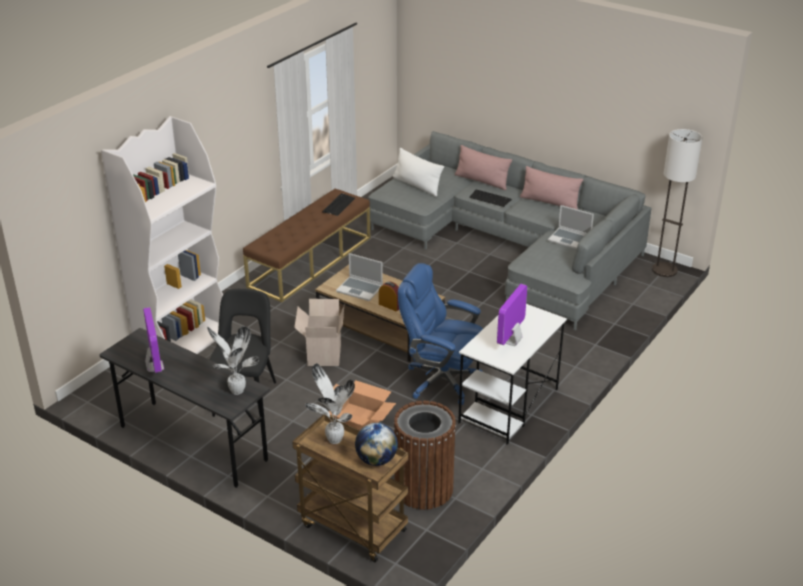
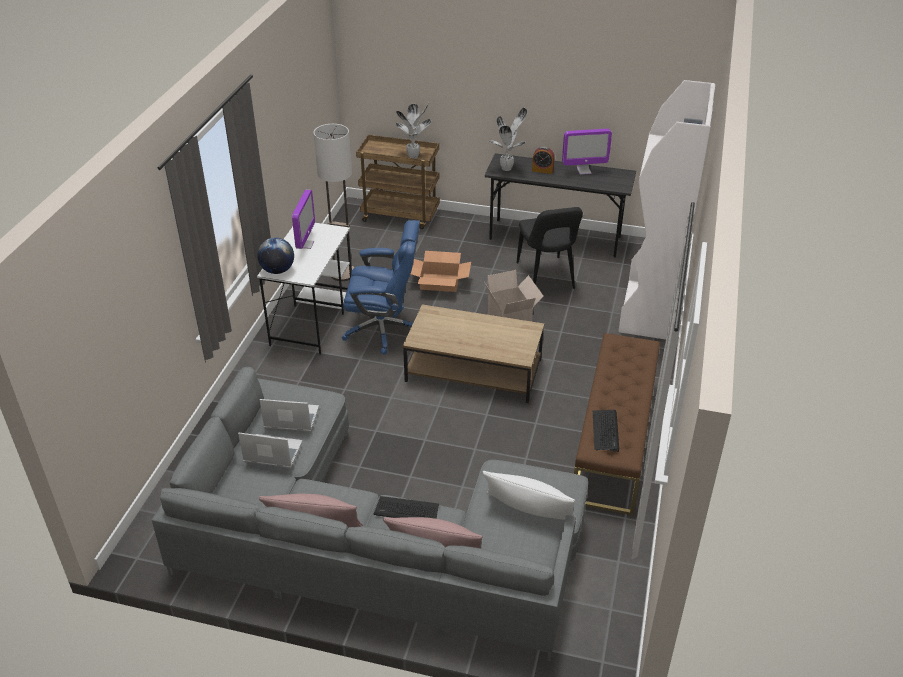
camera: 160 degrees right, 5 degrees up
monitor [143,307,164,373] -> monitor turned 60 degrees counterclockwise [562,129,612,175]
laptop [336,253,383,301] -> laptop moved to [260,399,319,432]
globe [355,423,398,466] -> globe moved to [257,238,294,274]
alarm clock [379,281,399,311] -> alarm clock moved to [532,147,555,174]
brown trash can [394,401,456,510] -> none
floor lamp [652,129,702,277] -> floor lamp moved to [313,124,354,281]

